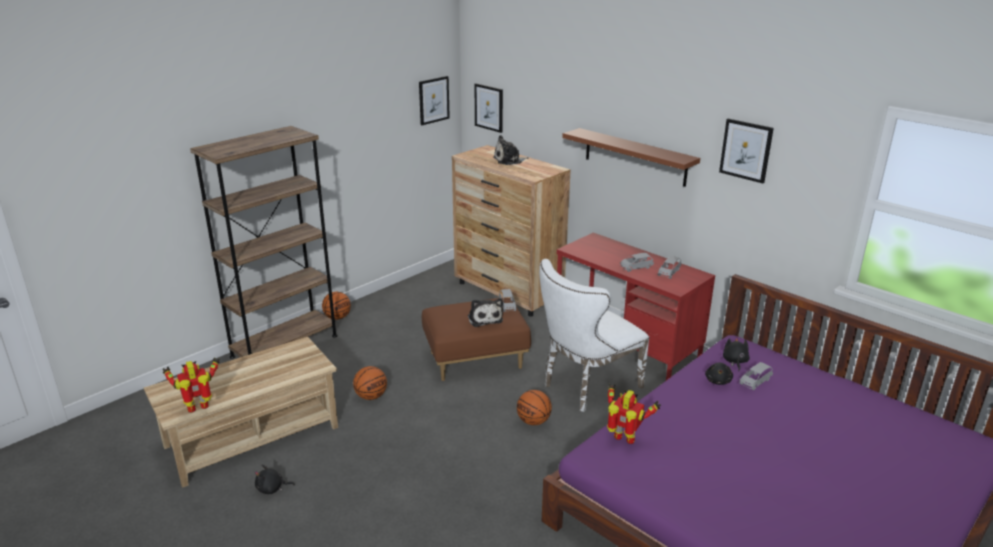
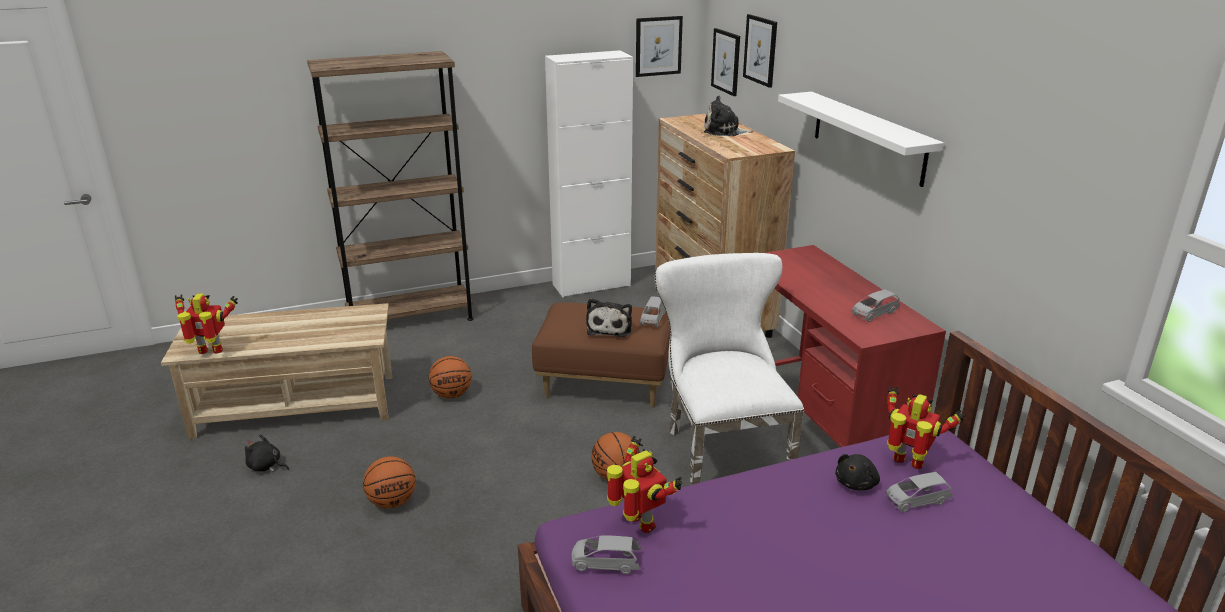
camera: 25 degrees right, 0 degrees up
basketball [322,292,351,320] -> basketball moved to [363,456,416,509]
white chair [539,259,650,412] -> white chair turned 90 degrees clockwise [655,253,804,485]
brown shelf [562,128,700,187] -> white shelf [778,92,944,187]
grey toy car [620,253,654,272] -> grey toy car moved to [571,535,641,574]
picture [719,119,774,183] -> picture moved to [743,14,777,88]
black plush toy [723,337,750,371] -> toy robot [887,386,966,469]
none -> white cabinet [545,50,633,297]

